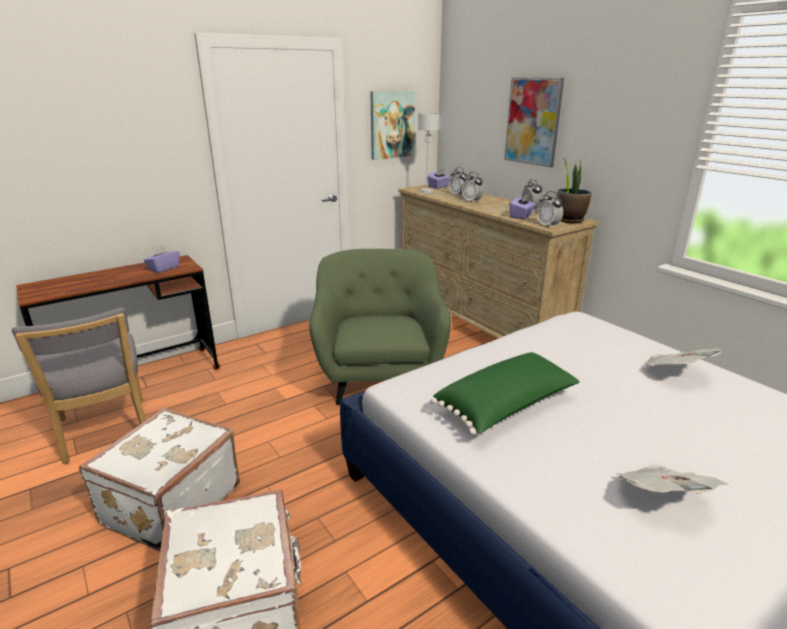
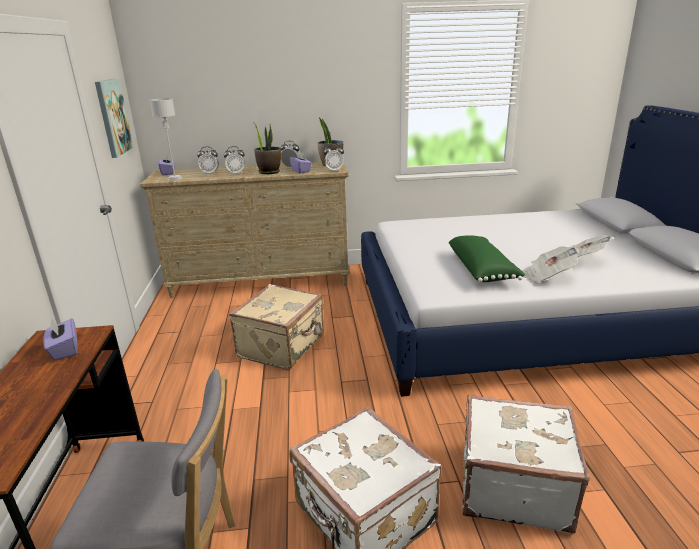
camera: 60 degrees left, 0 degrees up
green armchair [309,249,451,405] -> beige suitcase [229,284,324,370]
picture [504,77,564,167] -> none
newspaper [641,348,722,366] -> newspaper moved to [522,246,580,283]
none -> potted plant [253,122,281,174]

